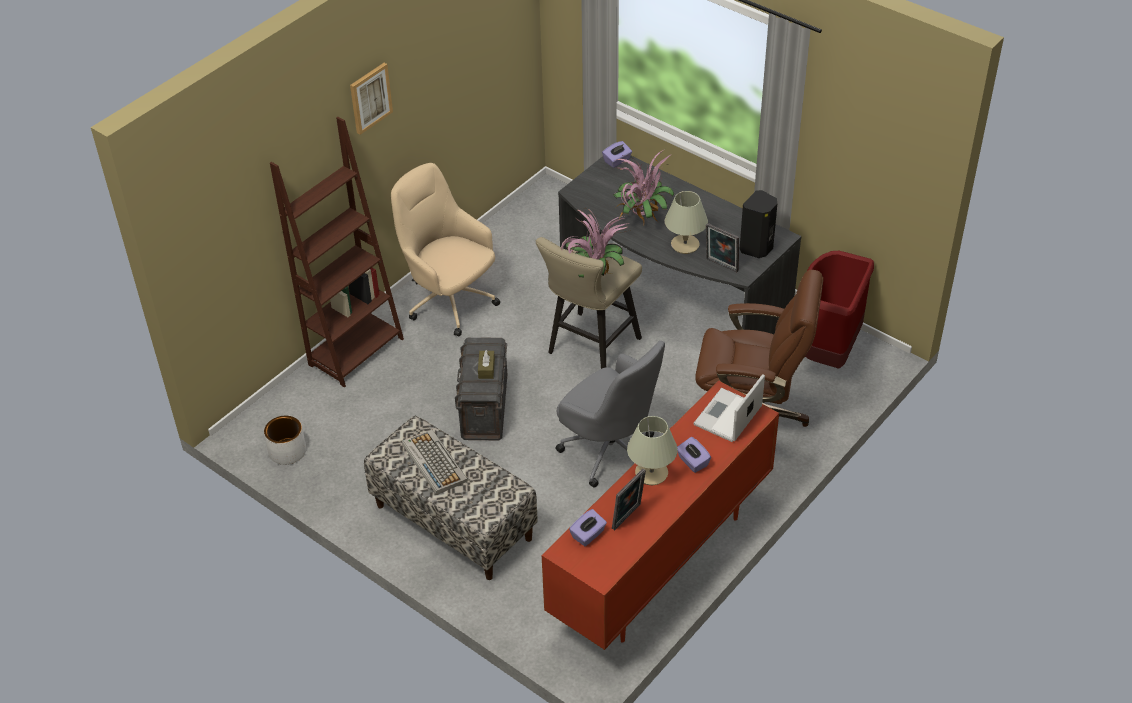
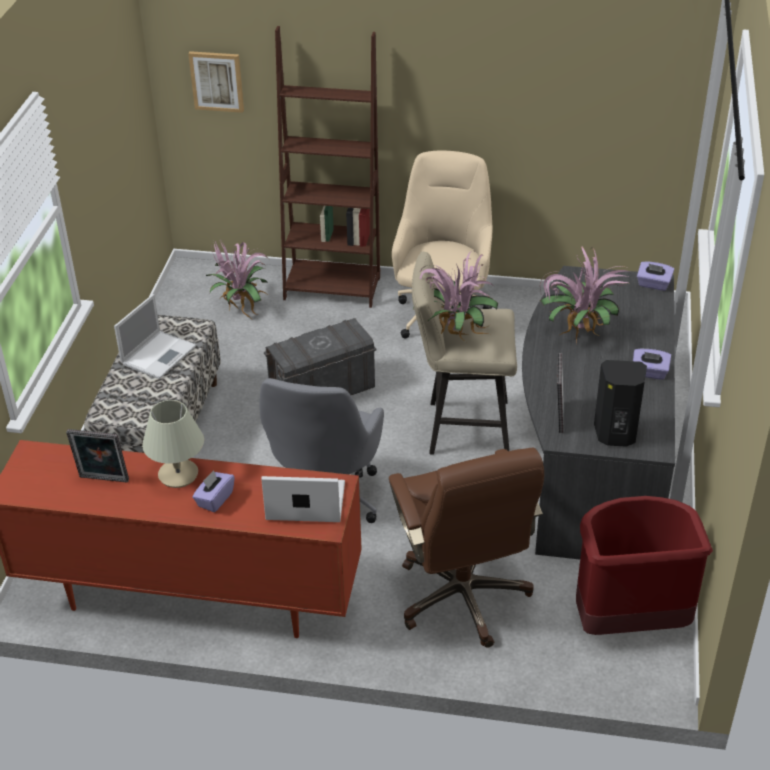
camera: 60 degrees right, 5 degrees down
white planter [264,416,306,465] -> none
picture [350,63,393,135] -> picture moved to [188,51,244,113]
keyboard [402,430,468,495] -> laptop [114,294,196,379]
brown tissue box [478,350,495,379] -> none
purple tissue box [569,509,607,546] -> purple tissue box moved to [633,349,671,380]
beige table lamp [665,191,708,254] -> none
none -> potted plant [206,241,269,322]

